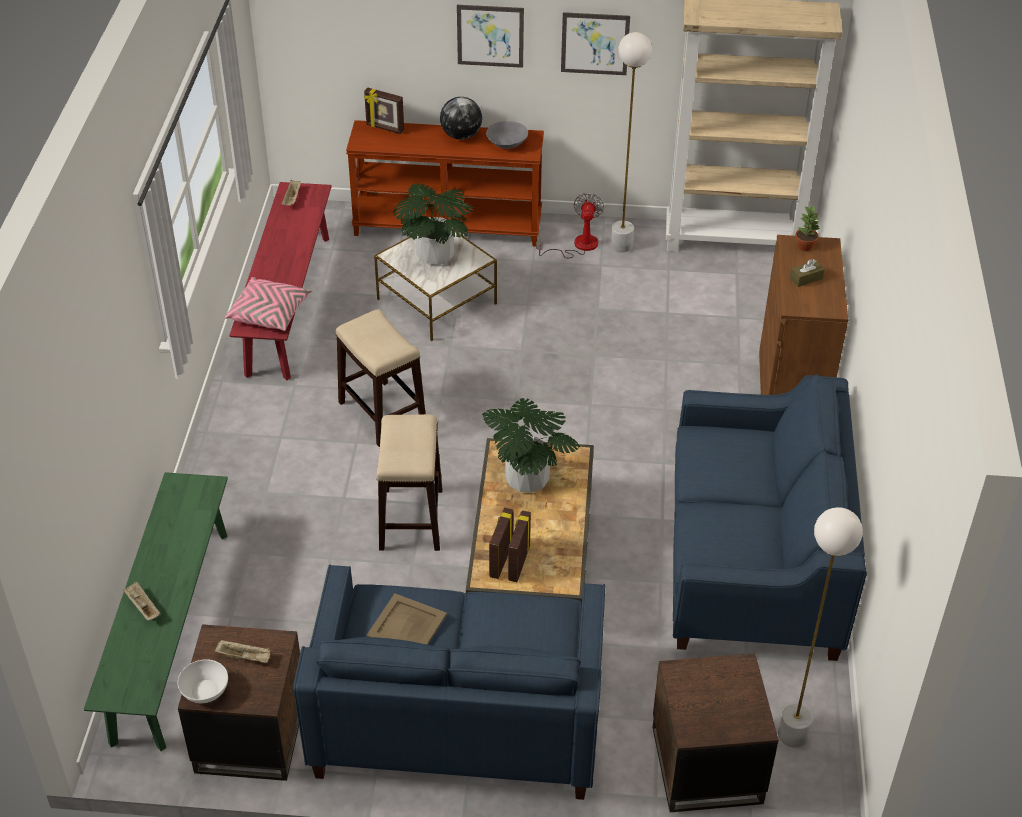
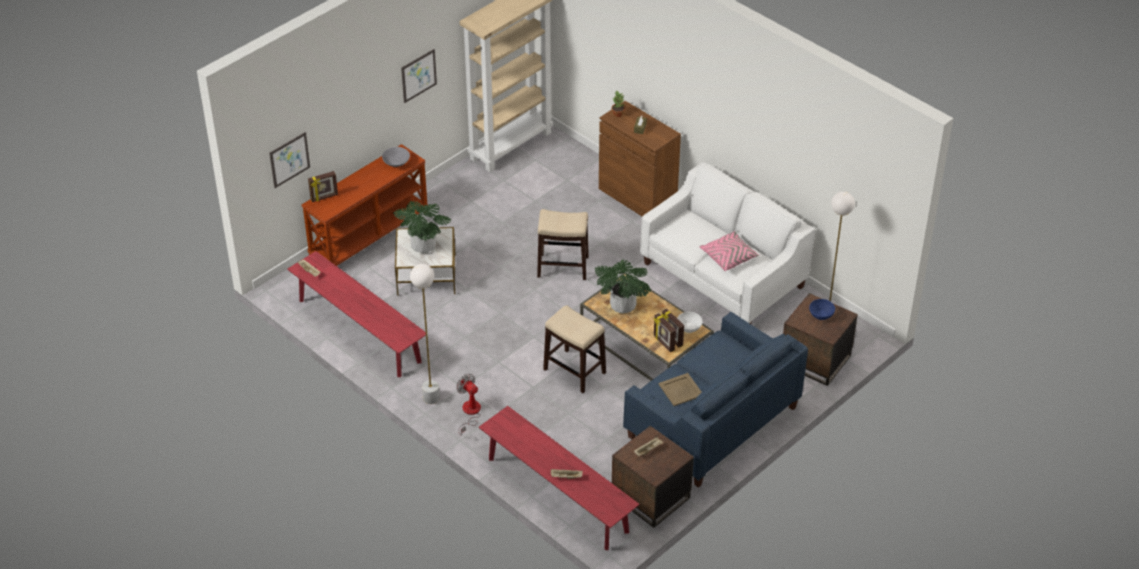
camera: 50 degrees left, 0 degrees up
green bench [84,472,228,751] -> red bench [479,406,640,550]
white bowl [178,659,228,703] -> white bowl moved to [677,312,702,333]
pink pillow [225,277,312,331] -> pink pillow moved to [700,231,759,271]
stool [336,309,426,447] -> stool moved to [537,209,589,280]
globe [440,97,482,140] -> none
picture [457,5,524,68] -> picture moved to [269,132,310,188]
fan [536,193,604,259] -> fan moved to [456,374,481,436]
white floor lamp [611,32,652,253] -> white floor lamp moved to [410,264,440,404]
blue sofa [673,374,867,661] -> white sofa [640,162,816,324]
none -> blue bowl [809,299,835,320]

